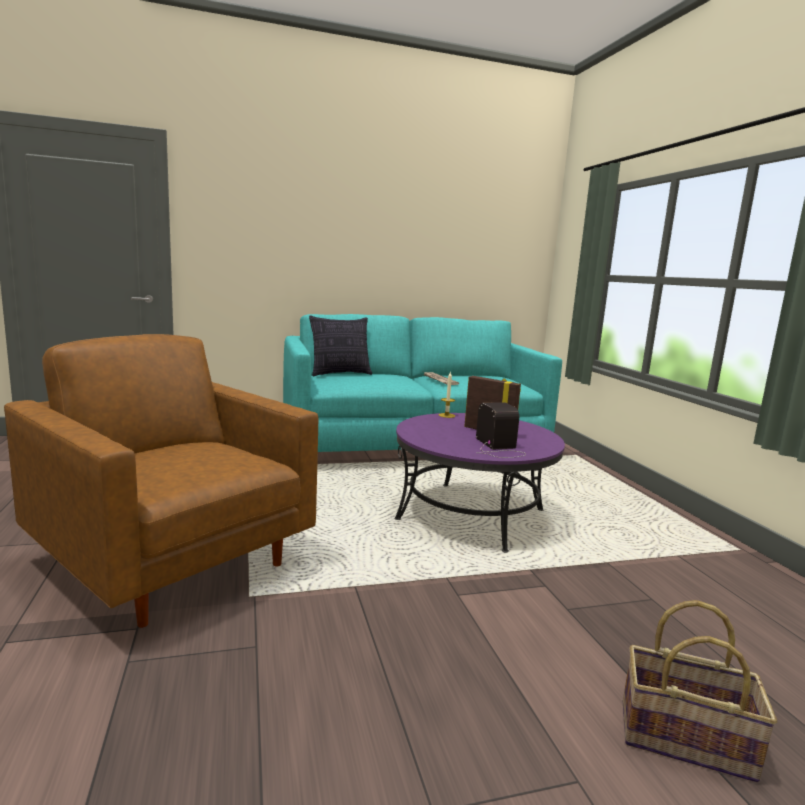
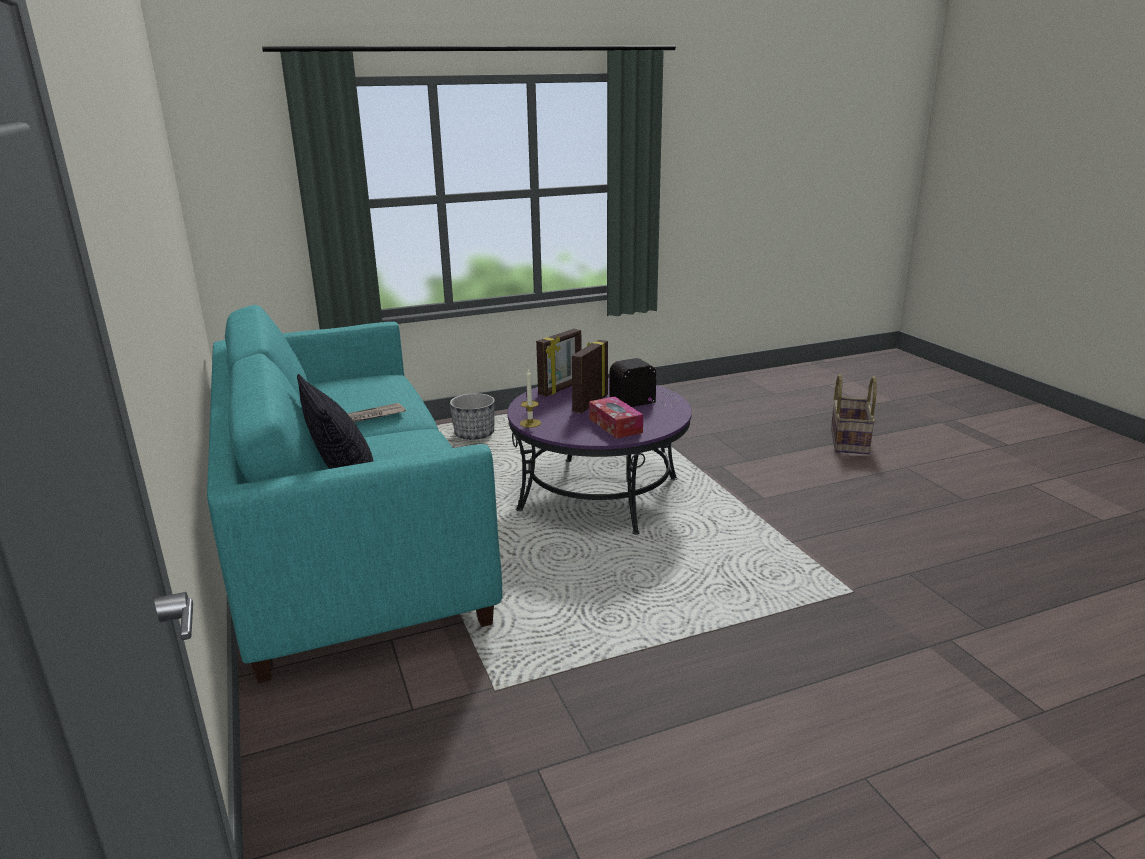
camera: 95 degrees left, 10 degrees up
brown armchair [4,334,318,628] -> none
none -> planter [450,393,495,440]
none -> picture frame [536,329,582,396]
none -> tissue box [589,396,643,439]

